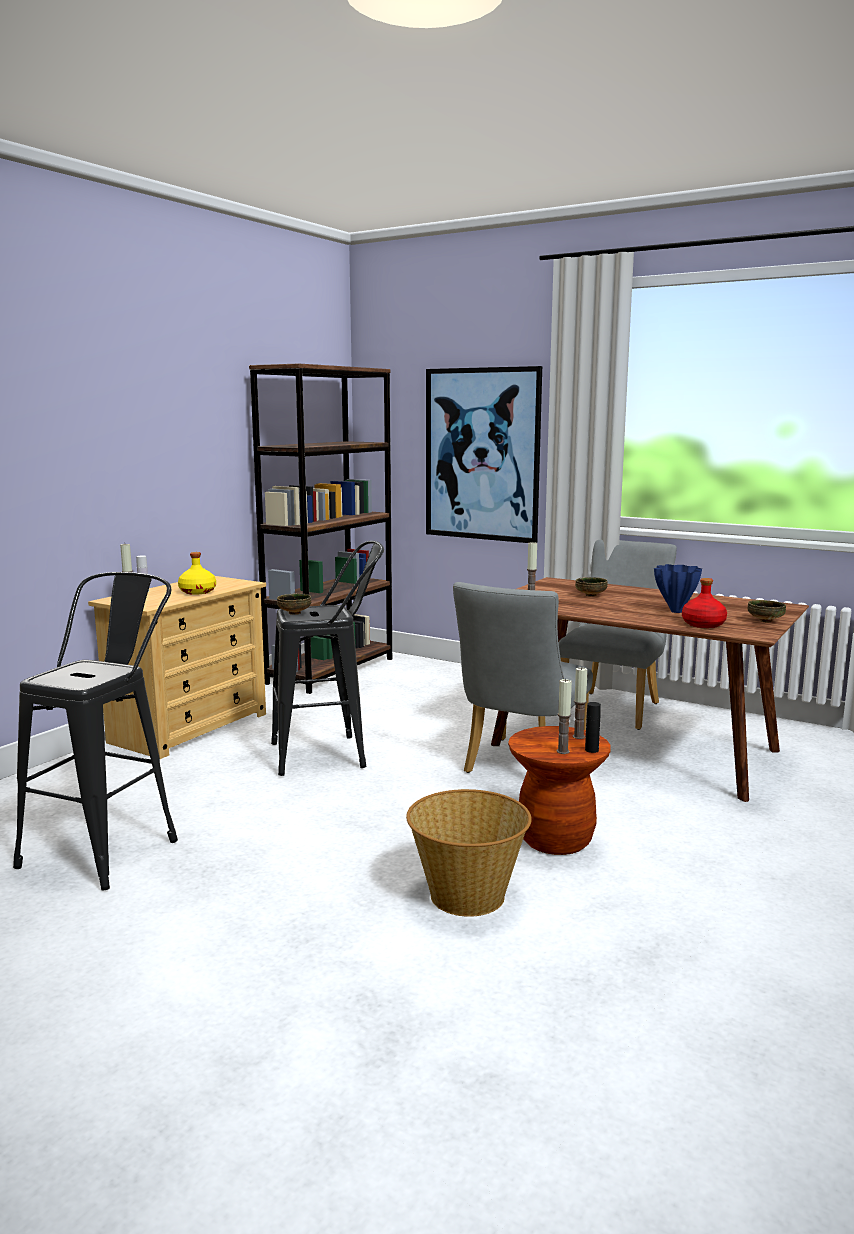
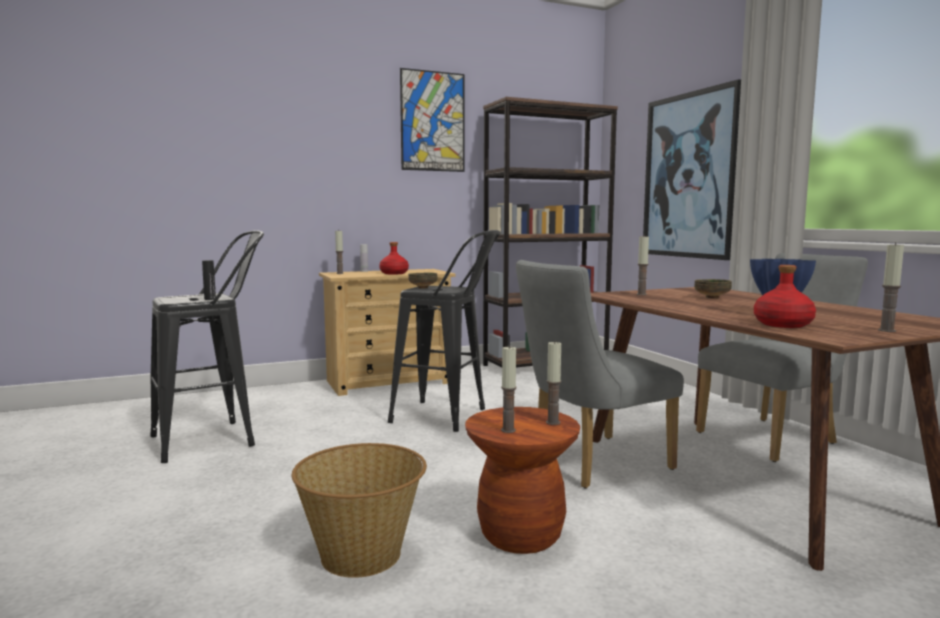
camera: 35 degrees right, 5 degrees down
yellow bottle [178,552,216,595] -> red bottle [379,242,409,275]
black bottle [585,702,601,753] -> black bottle moved to [202,260,216,300]
bowl [748,600,786,622] -> candle [878,242,904,332]
none -> picture [400,68,465,172]

